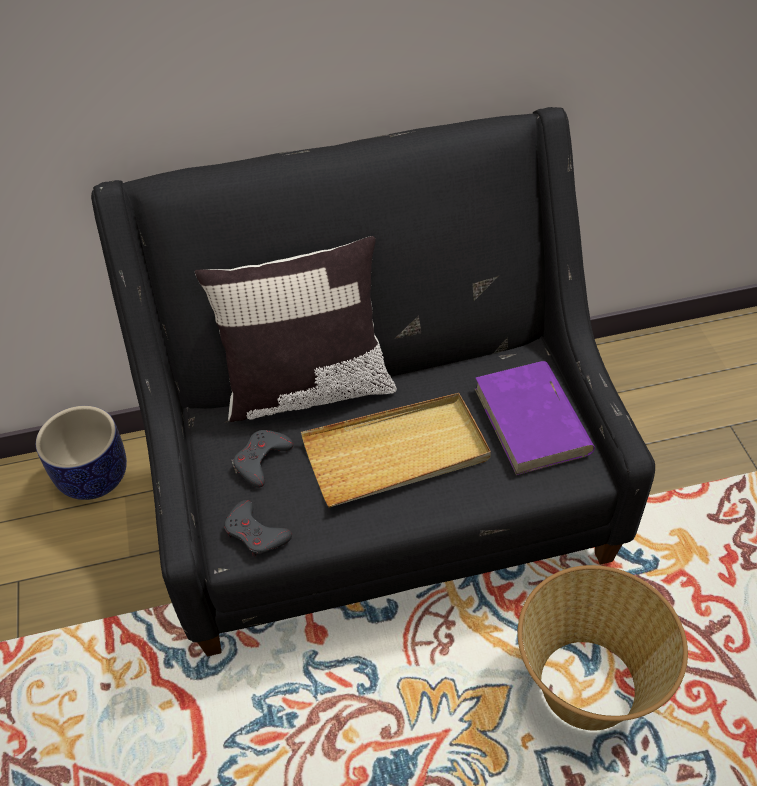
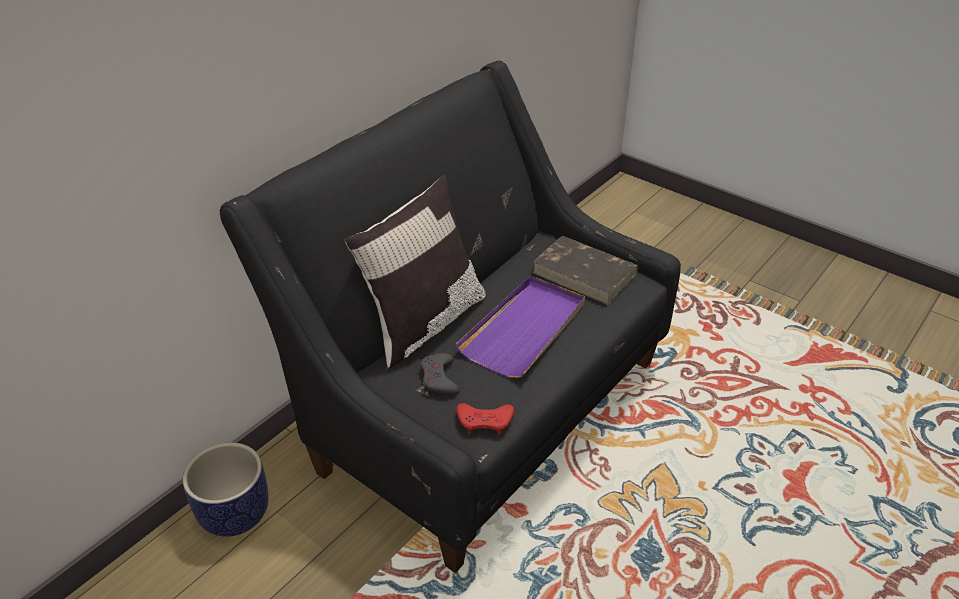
camera: 40 degrees left, 10 degrees down
grey game controller [224,500,292,557] -> red game controller [456,403,514,435]
beige tray [301,393,491,507] -> purple tray [455,276,585,378]
purple book [475,361,595,475] -> brown book [532,236,638,305]
basket [518,565,688,730] -> none

